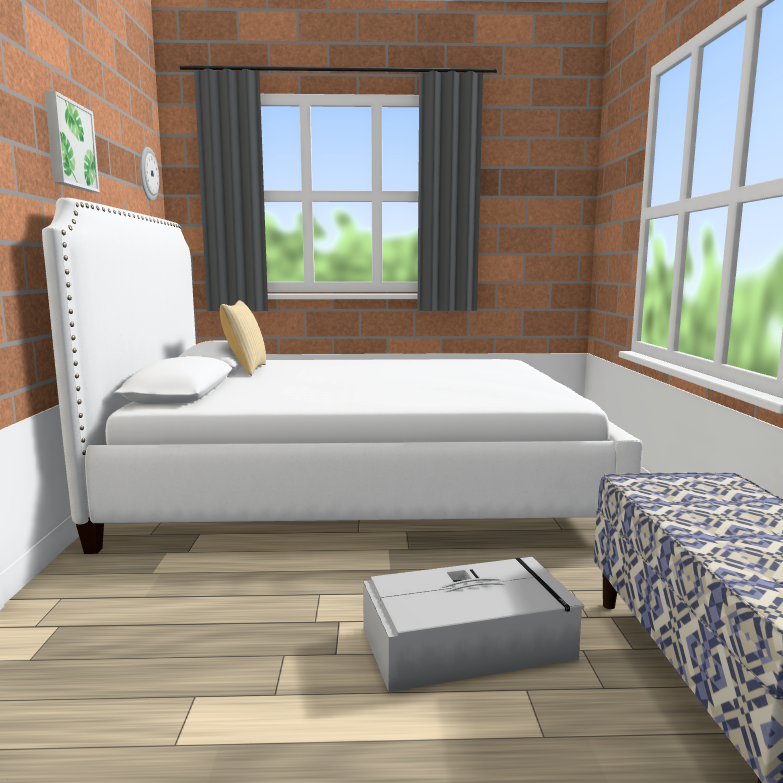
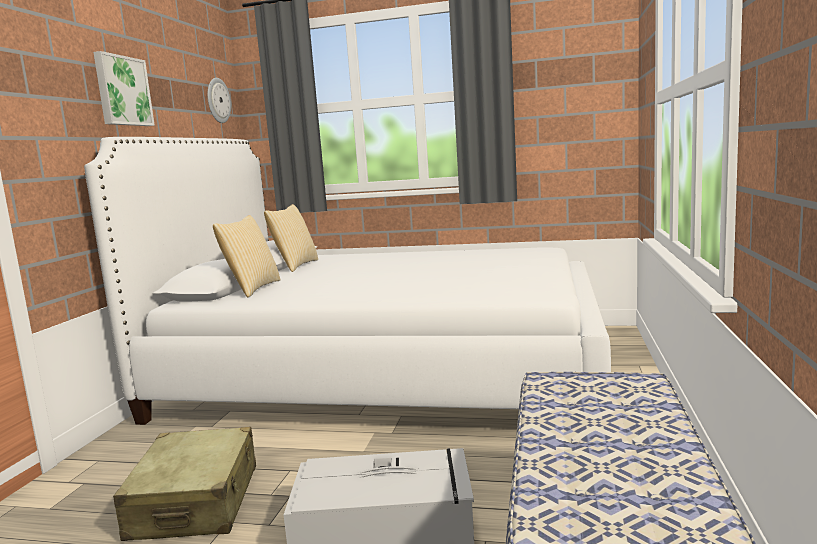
camera: 15 degrees right, 0 degrees up
none -> beige suitcase [113,427,256,541]
none -> pillow [213,215,280,297]

